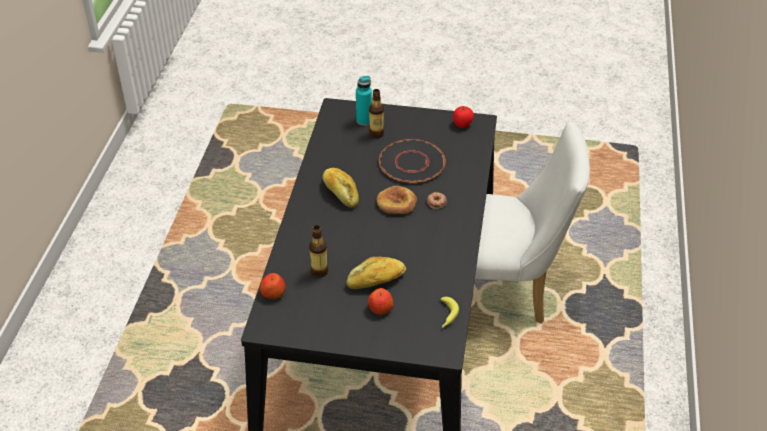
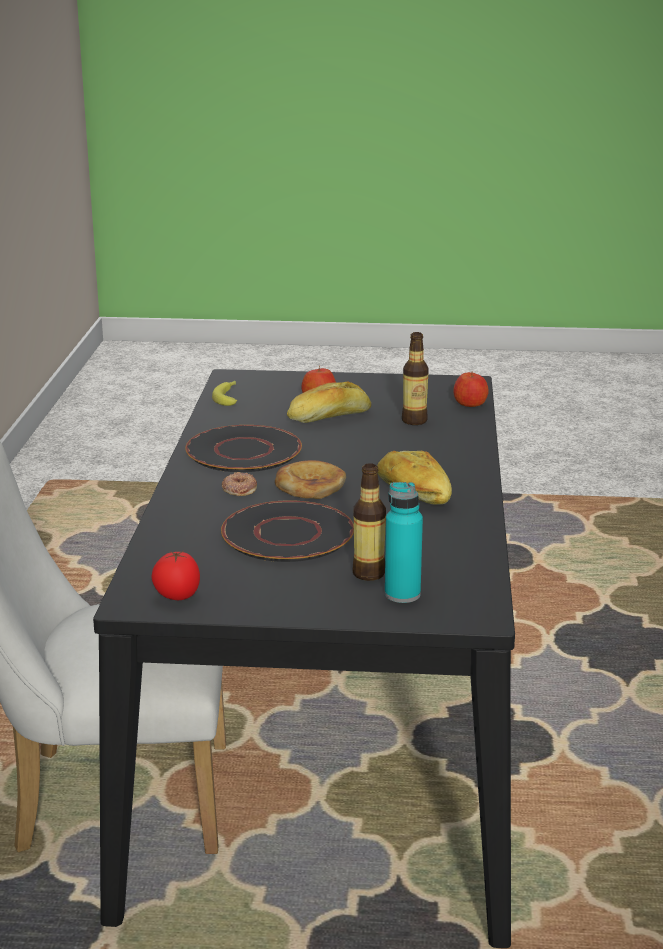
camera: 175 degrees right, 20 degrees down
none -> black plate [185,425,302,472]

